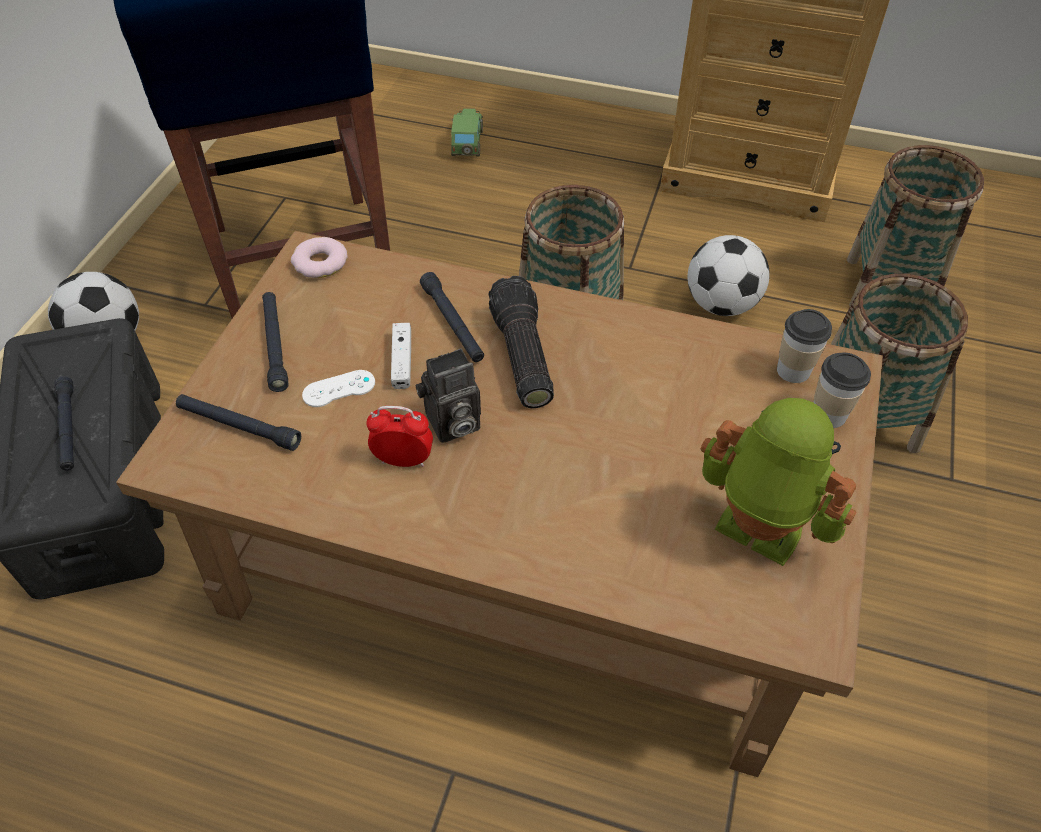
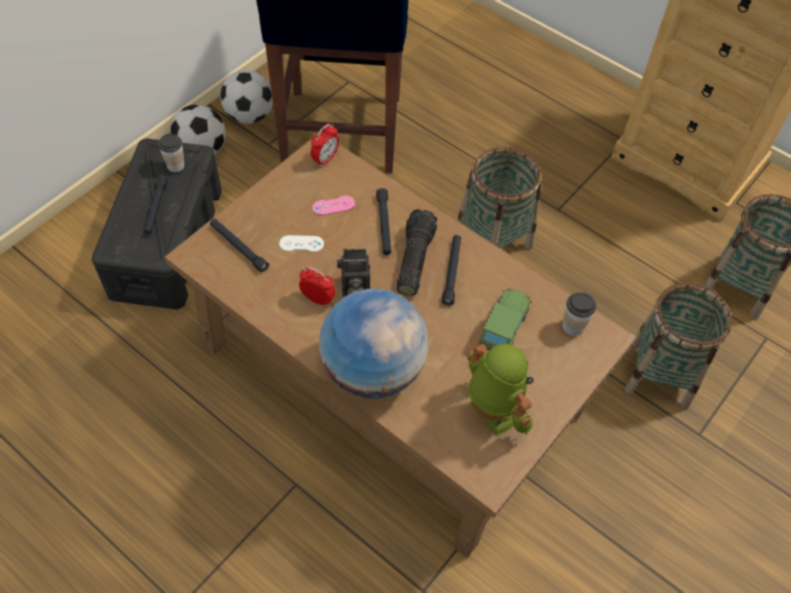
camera: 20 degrees right, 5 degrees up
black flashlight [262,292,289,392] -> black flashlight moved to [442,235,461,305]
donut [291,237,348,278] -> alarm clock [311,124,339,167]
white game controller [391,323,411,389] -> none
toy car [451,108,483,157] -> toy car moved to [479,289,532,351]
football [688,235,770,316] -> football moved to [220,70,273,124]
cup [813,353,871,428] -> cup moved to [158,134,184,172]
none -> pink game controller [312,196,355,215]
none -> globe [319,289,429,398]

